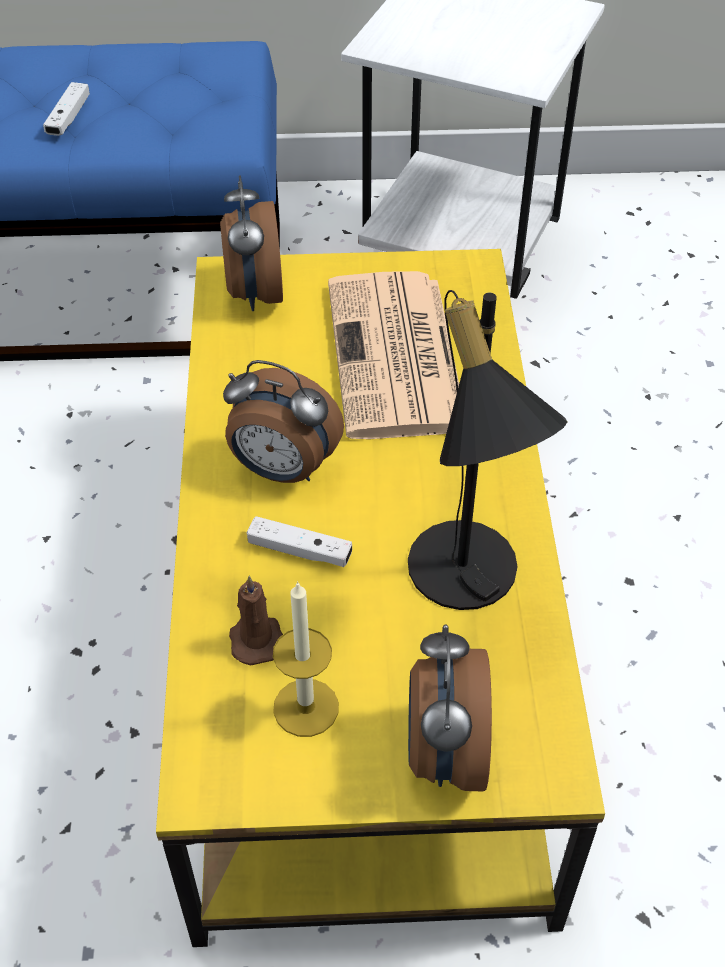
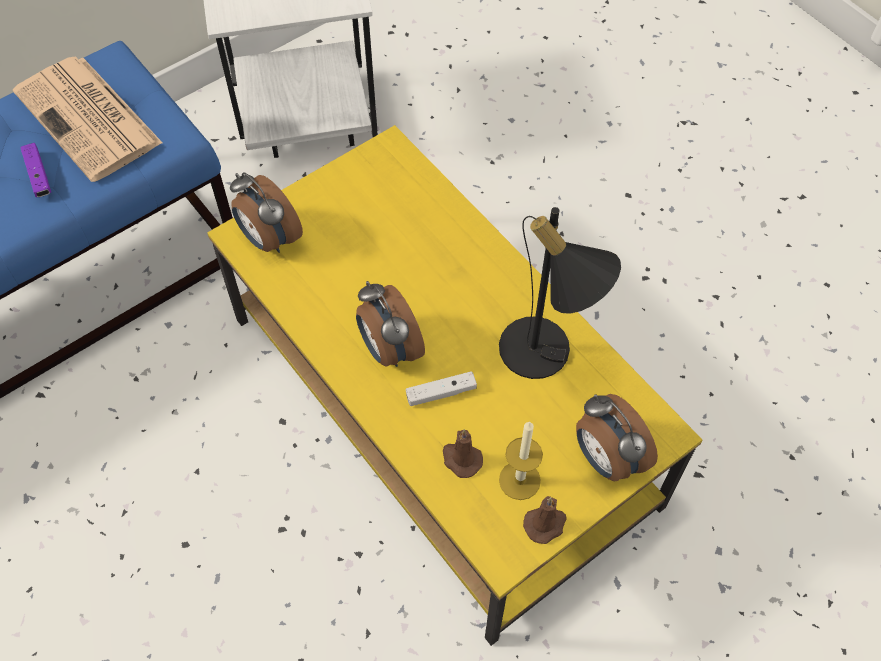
camera: 35 degrees left, 10 degrees up
white game controller [43,82,90,136] -> purple game controller [20,143,51,197]
alarm clock [223,360,344,483] -> alarm clock turned 75 degrees clockwise [356,281,425,367]
newspaper [328,271,459,439] -> newspaper moved to [13,56,163,182]
none -> brown candle [523,496,567,544]

